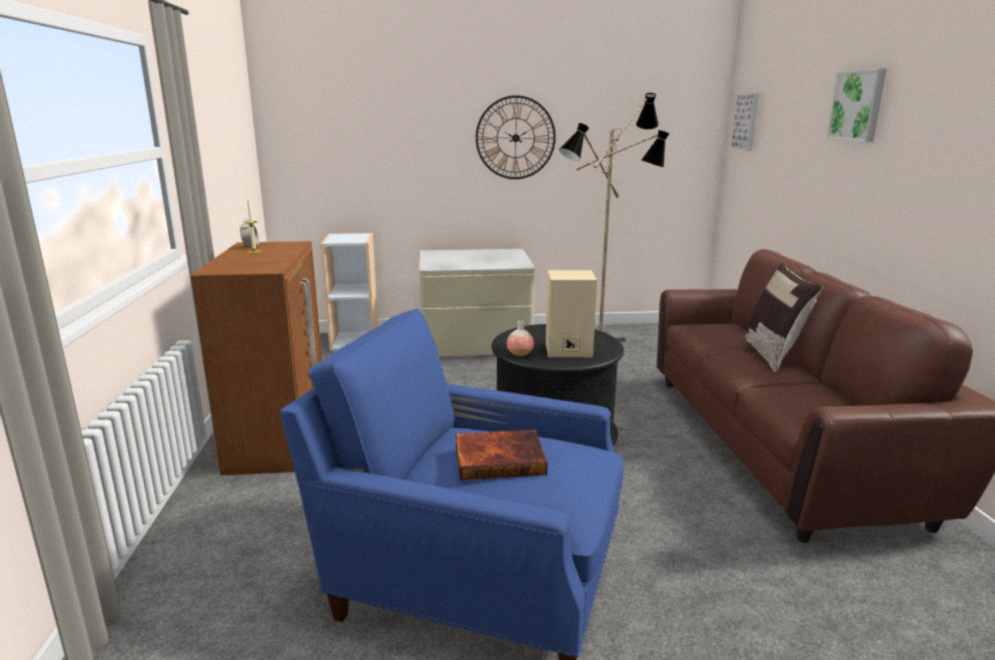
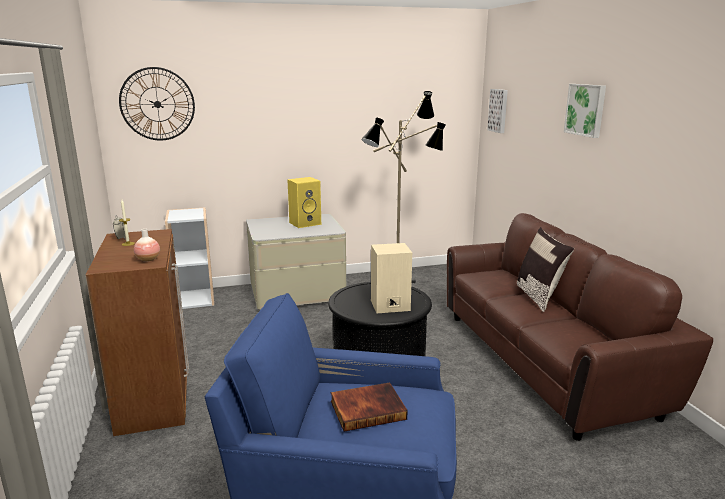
camera: 10 degrees left, 0 degrees up
wall clock [476,95,556,179] -> wall clock moved to [119,67,195,141]
vase [507,320,534,356] -> vase moved to [134,229,160,261]
none -> yellow speaker [287,177,321,228]

